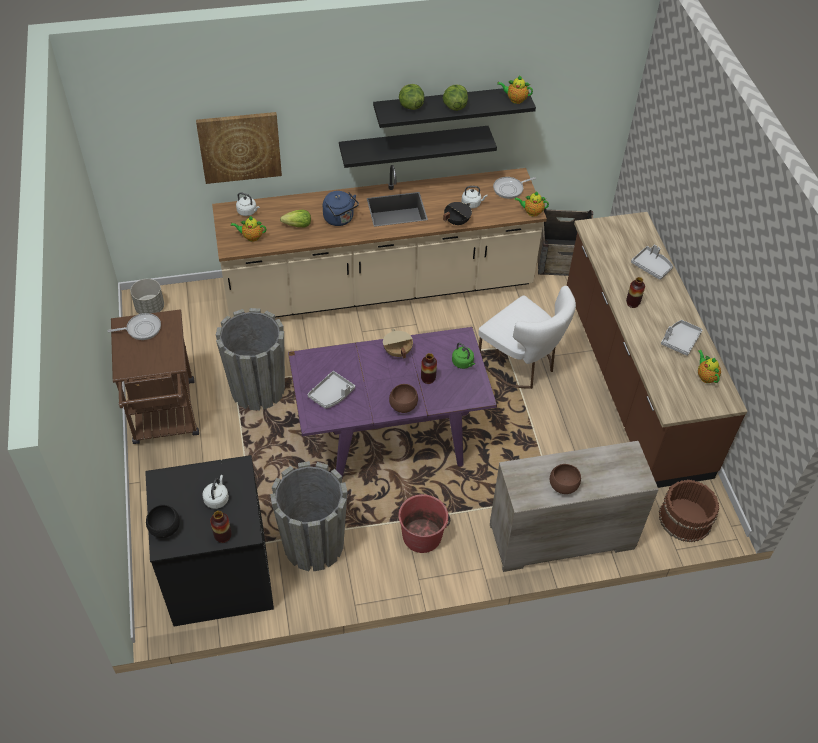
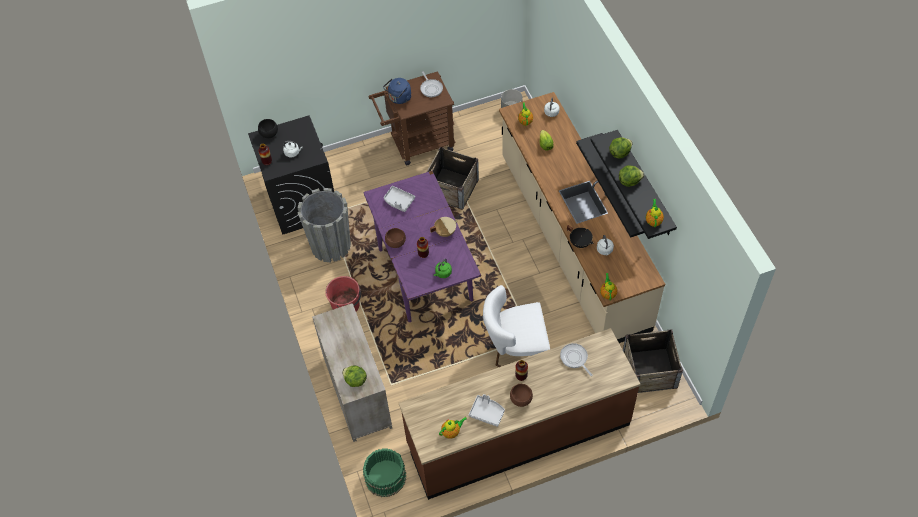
camera: 85 degrees right, 5 degrees up
picture [196,112,282,184] -> none
grey planter [216,308,285,410] -> crate [426,147,479,210]
blue kettle [323,191,359,226] -> blue kettle moved to [383,78,411,104]
white chair [479,286,576,389] -> white chair turned 45 degrees clockwise [483,285,550,367]
frying pan [493,177,536,199] -> frying pan moved to [560,343,592,376]
brown bowl [550,464,581,494] -> brown bowl moved to [510,384,533,407]
grey tray [631,245,673,280] -> none
brown bucket [659,479,719,543] -> green bucket [363,448,406,497]
none -> lettuce [342,365,367,387]

